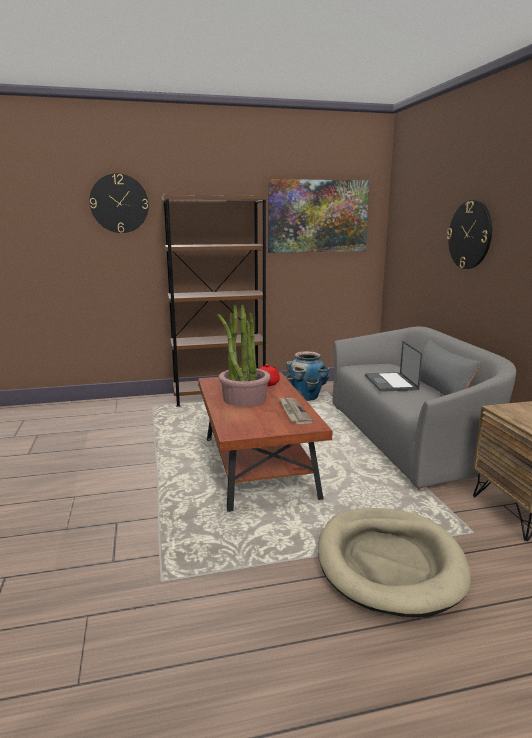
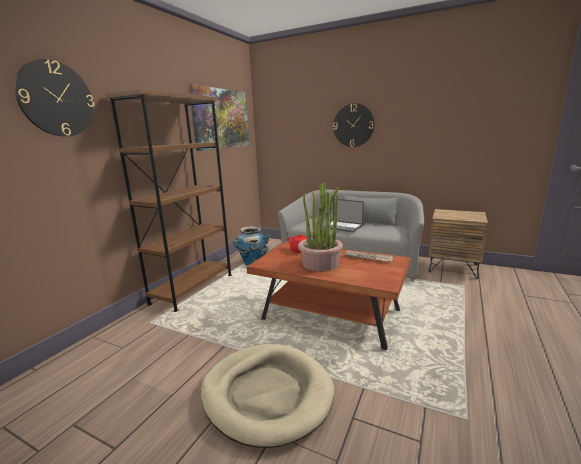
camera: 50 degrees left, 0 degrees up
beige dog bed [318,508,471,617] -> beige dog bed moved to [201,344,334,448]

